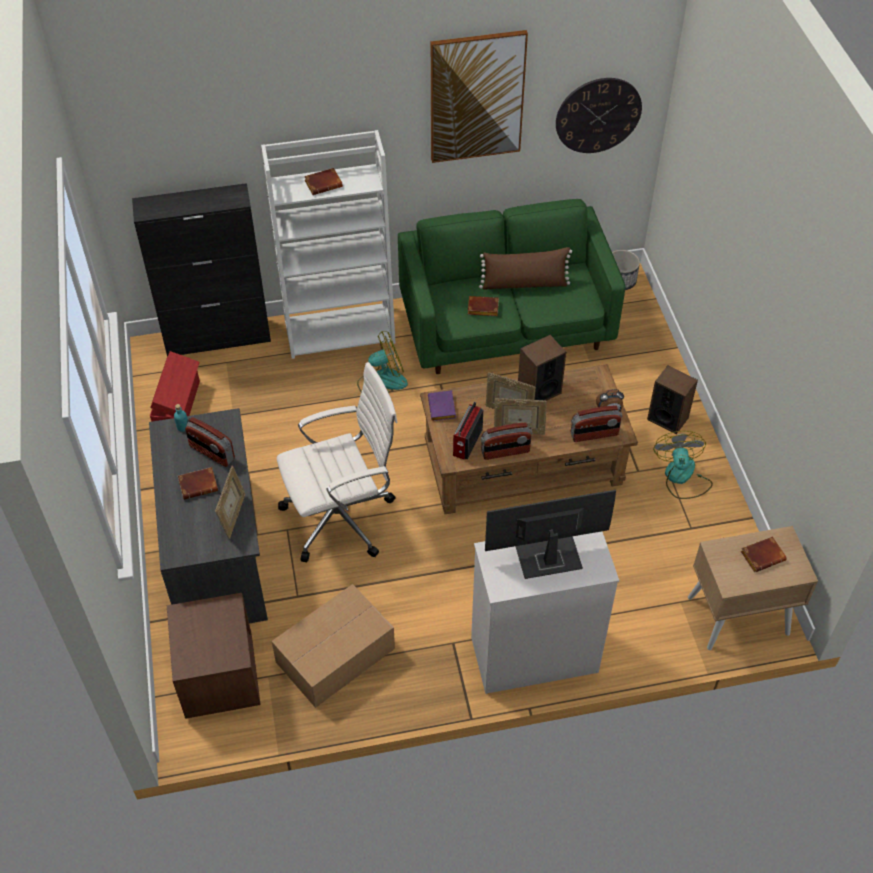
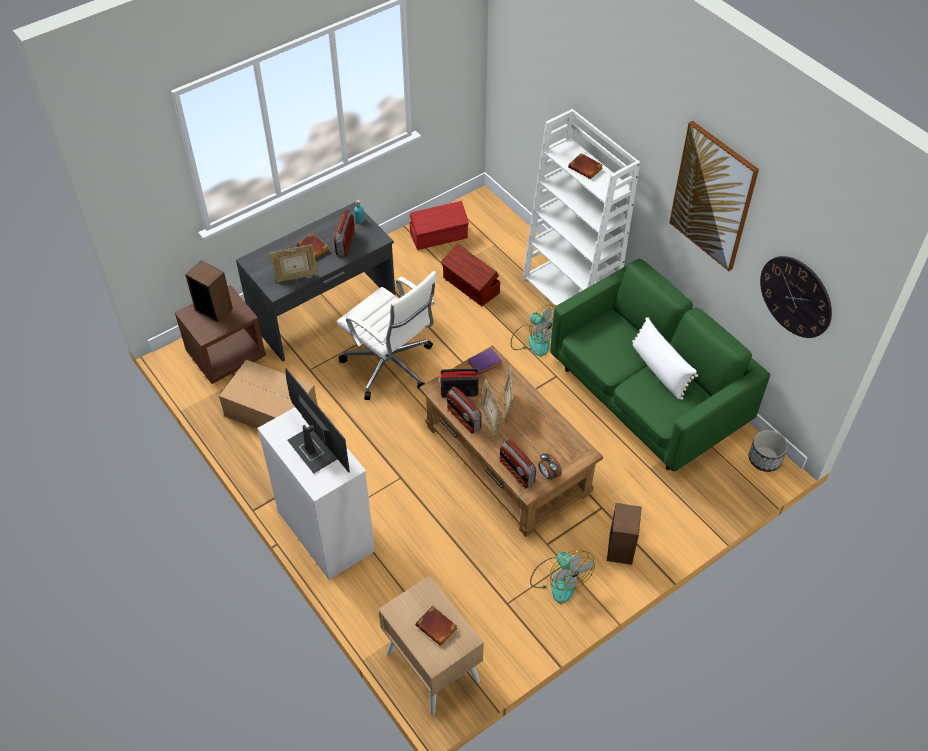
camera: 65 degrees right, 0 degrees up
black cabinet [132,183,271,356] -> none
brown book [468,296,499,316] -> none
brown pillow [479,247,572,290] -> white pillow [632,317,698,400]
speaker [518,335,566,401] -> speaker moved to [185,260,233,322]
fan [653,431,713,499] -> fan turned 90 degrees clockwise [530,550,595,603]
none -> brown storage box [440,244,500,306]

